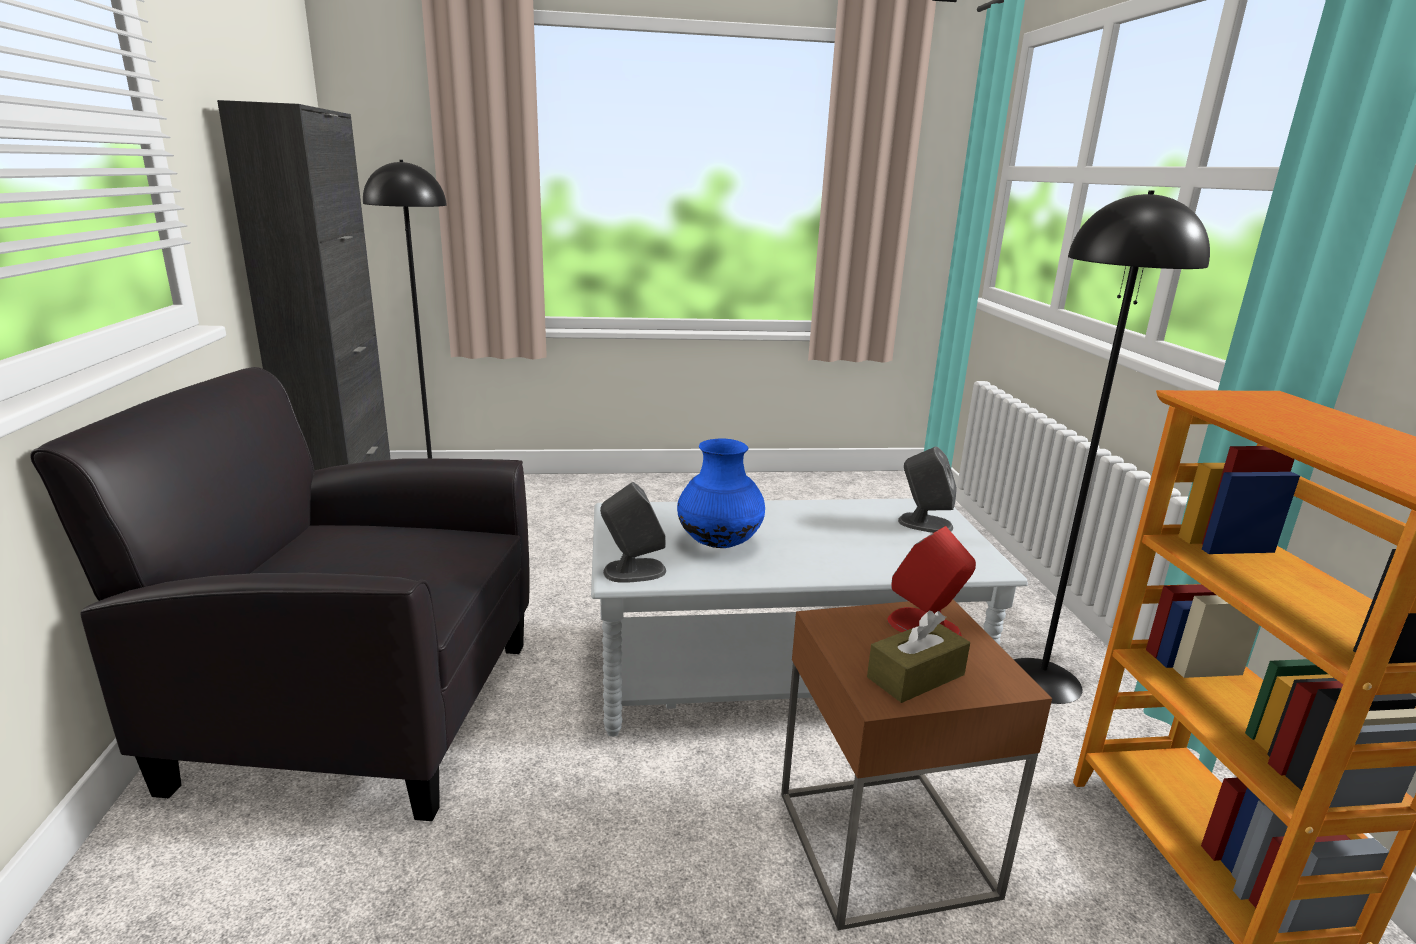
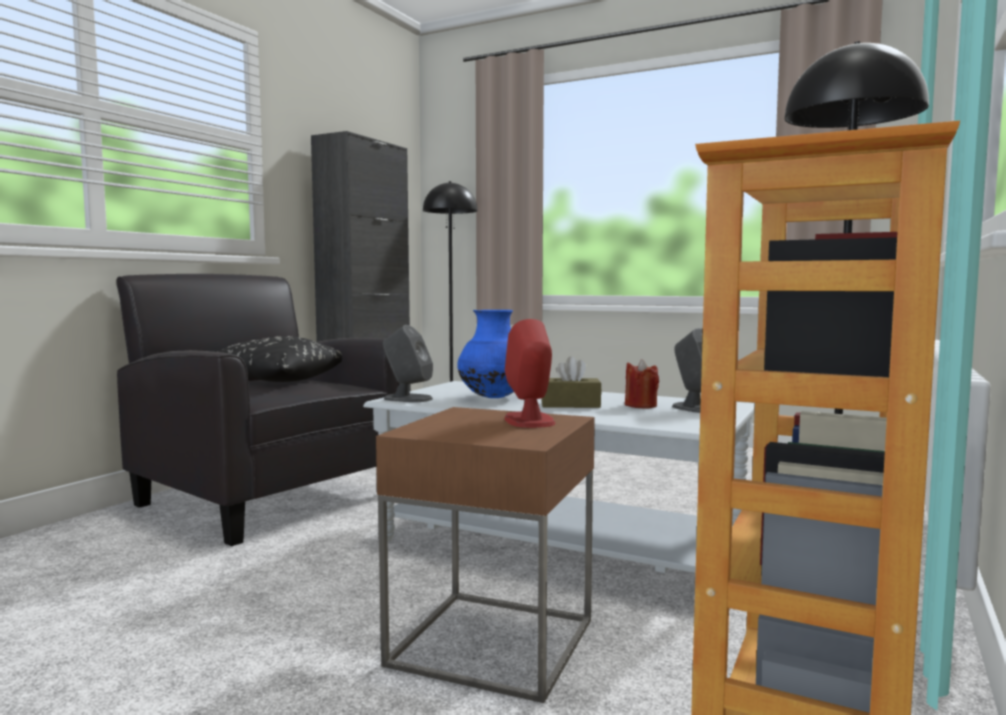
camera: 35 degrees right, 15 degrees down
brown tissue box [867,611,970,703] -> brown tissue box moved to [542,356,602,408]
none -> black pillow [218,336,342,382]
none -> red candle [625,359,659,408]

